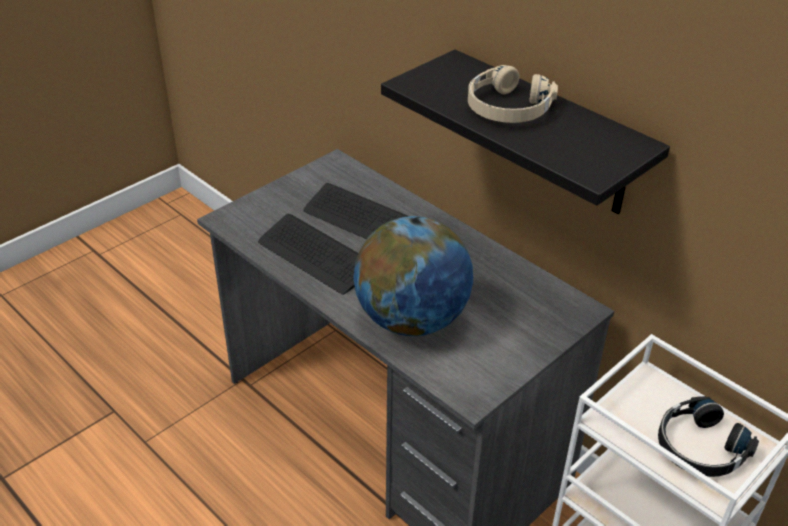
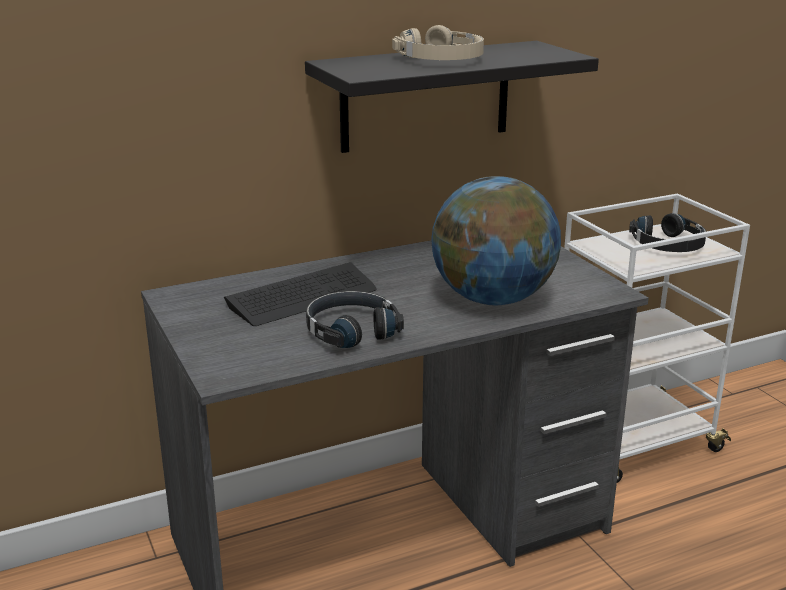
camera: 70 degrees left, 15 degrees down
keyboard [258,214,358,294] -> black headphones [306,291,404,348]

